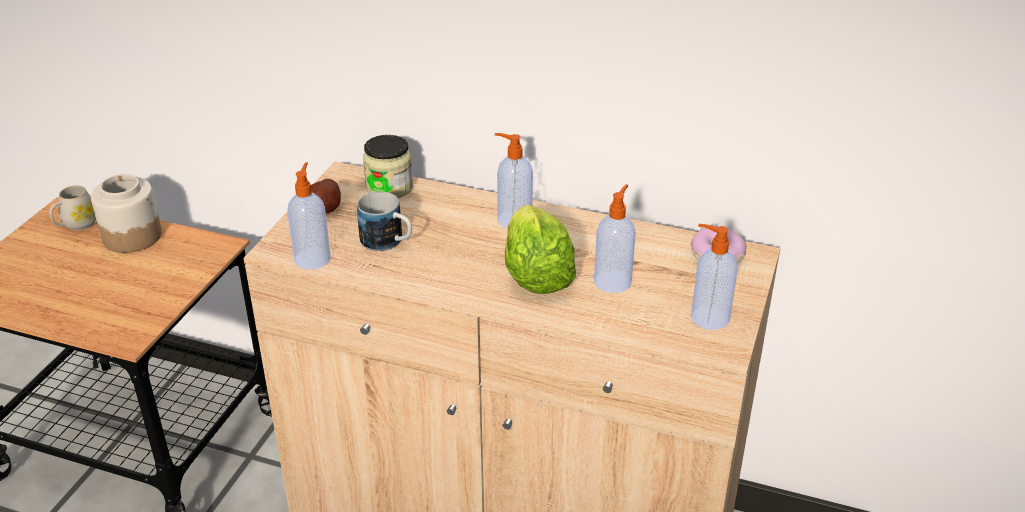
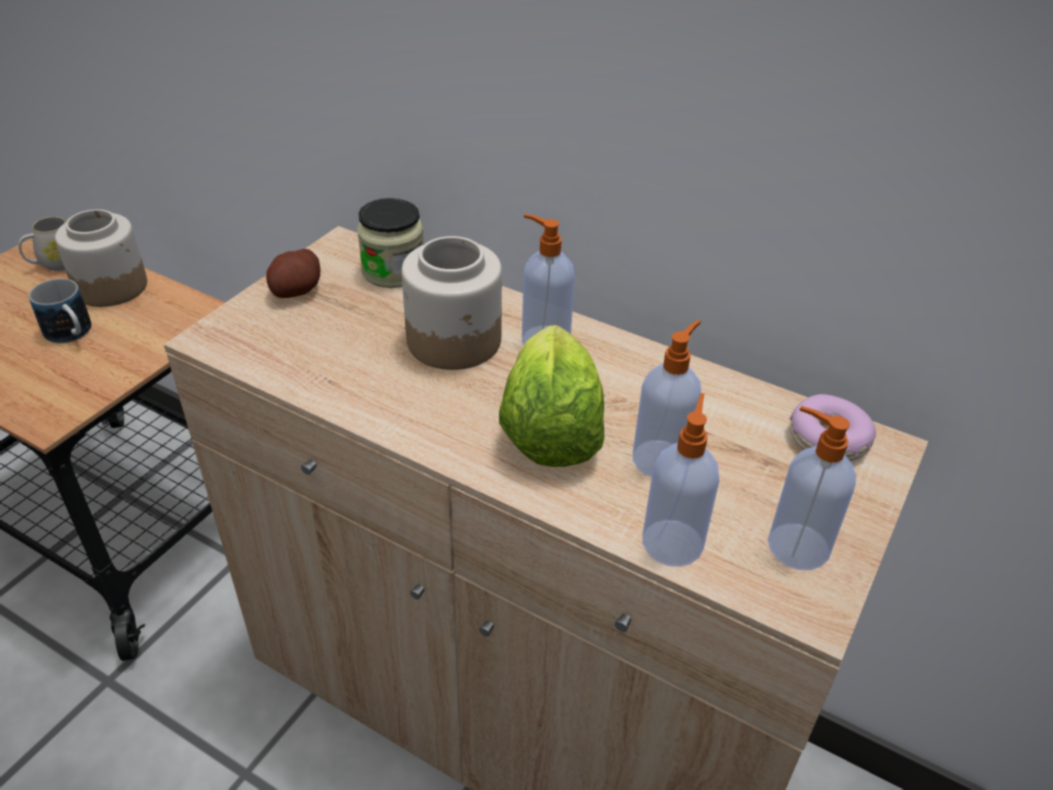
camera: 10 degrees right, 5 degrees up
soap dispenser [287,162,331,270] -> soap dispenser moved to [642,393,719,567]
mug [357,192,412,251] -> mug moved to [29,278,91,343]
none -> jar [401,236,502,370]

